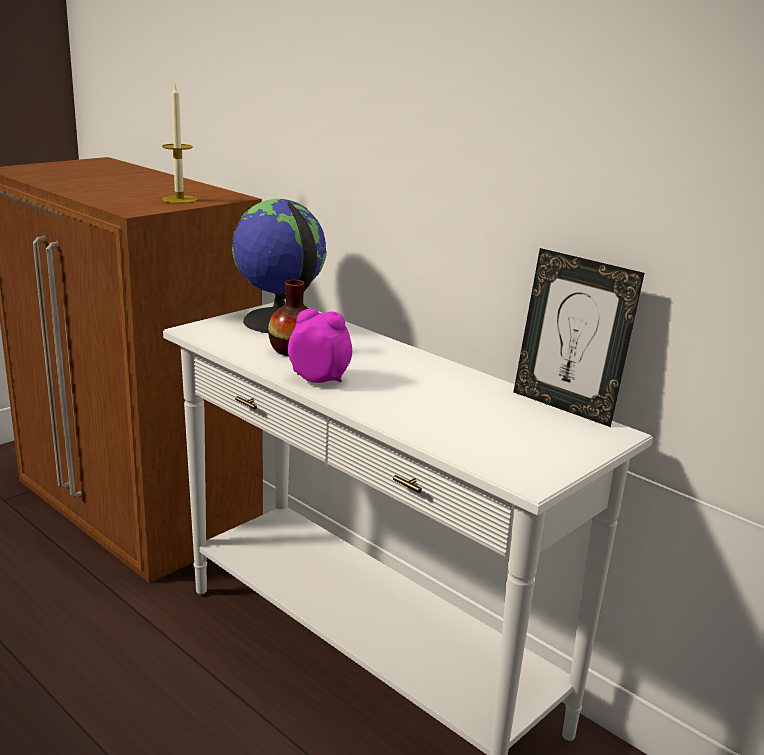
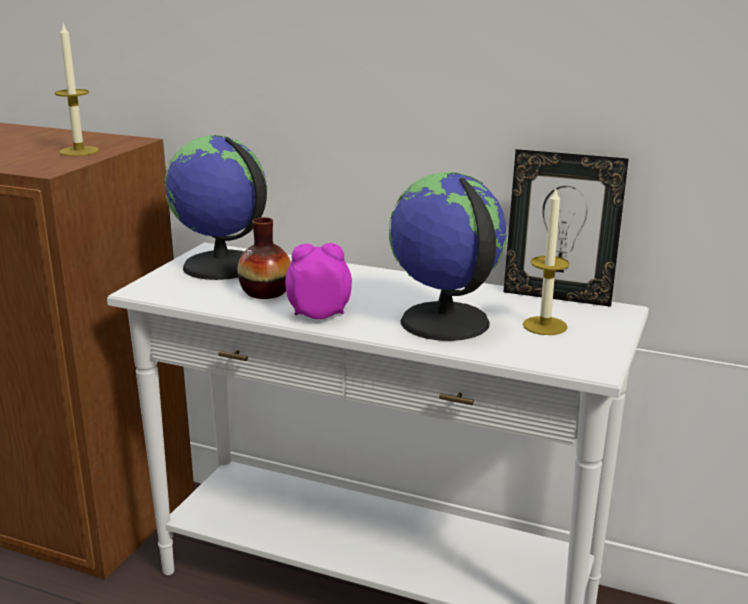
camera: 20 degrees left, 0 degrees up
none -> globe [389,172,507,341]
none -> candle [523,189,570,335]

